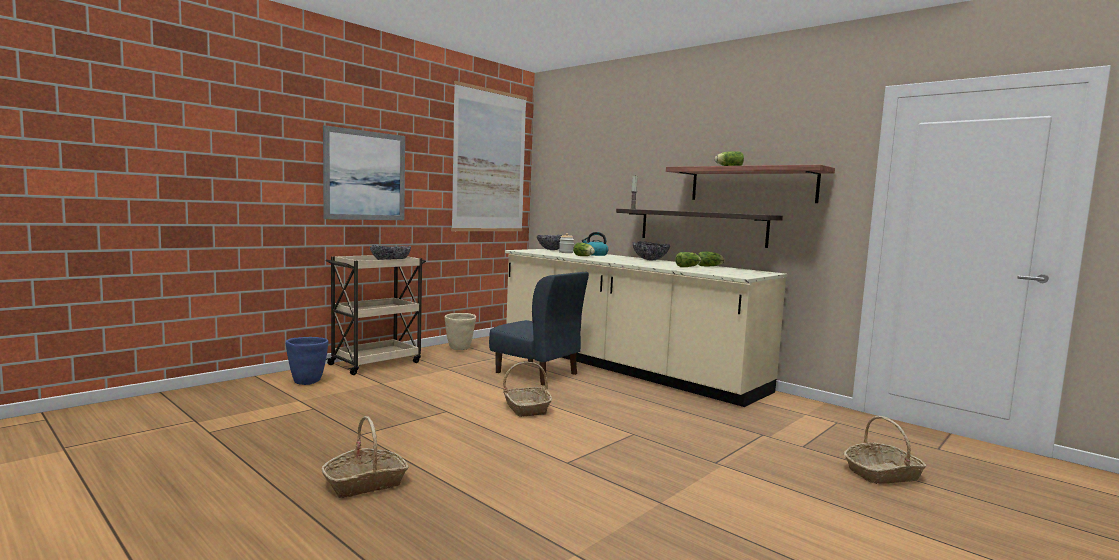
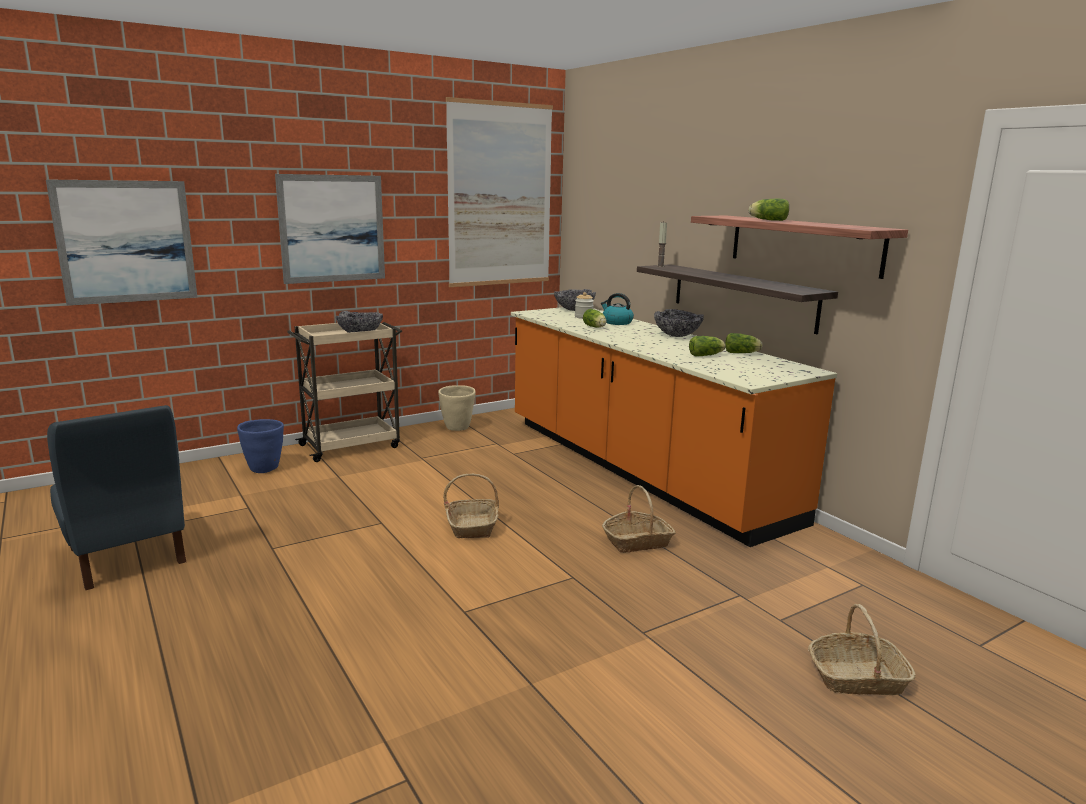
camera: 15 degrees right, 10 degrees up
basket [321,416,409,498] -> basket moved to [602,485,676,553]
blue chair [489,272,589,386] -> blue chair moved to [47,405,186,590]
beige counter [505,249,788,407] -> orange counter [511,307,837,547]
none -> picture [46,179,197,305]

